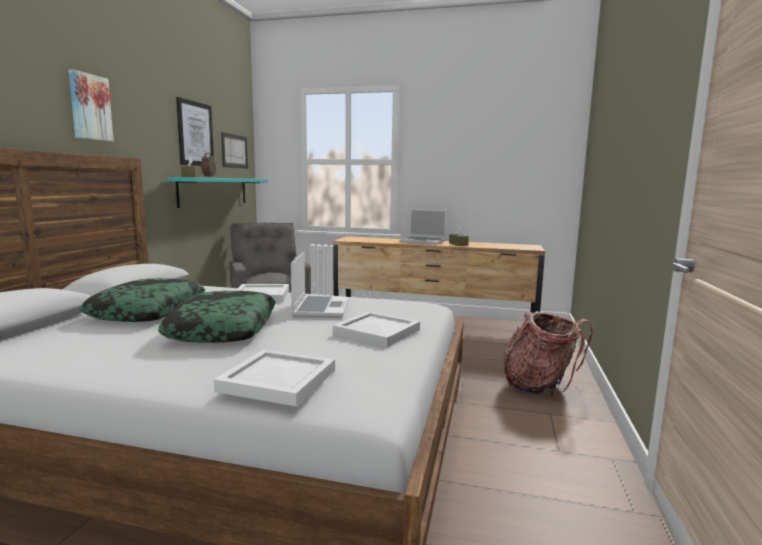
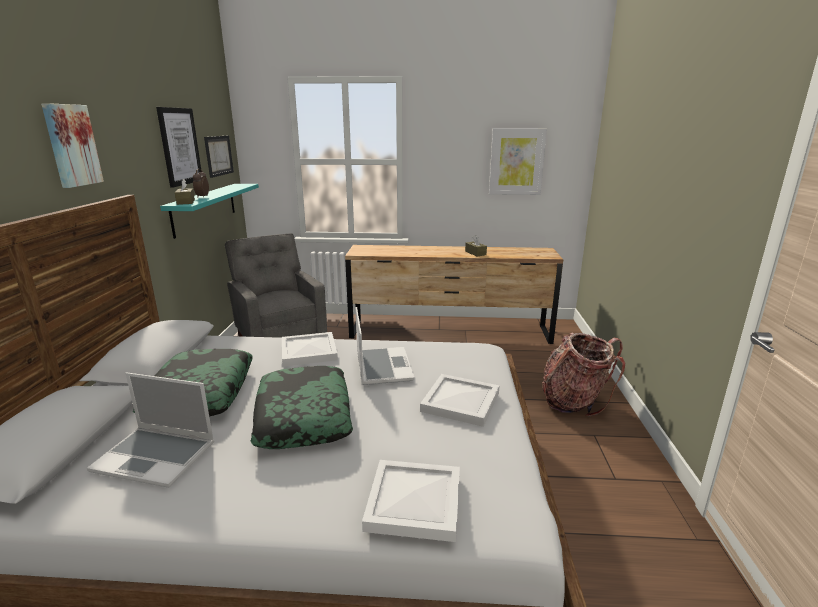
camera: 10 degrees left, 10 degrees up
laptop [399,209,447,245] -> laptop moved to [87,373,214,488]
none -> picture [489,128,547,195]

